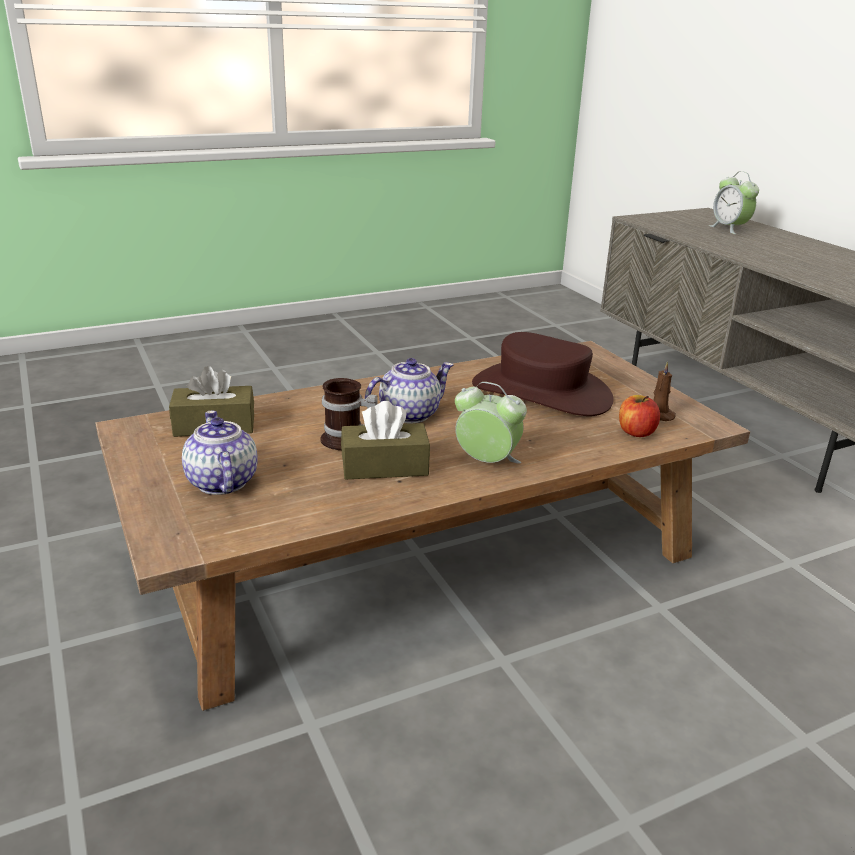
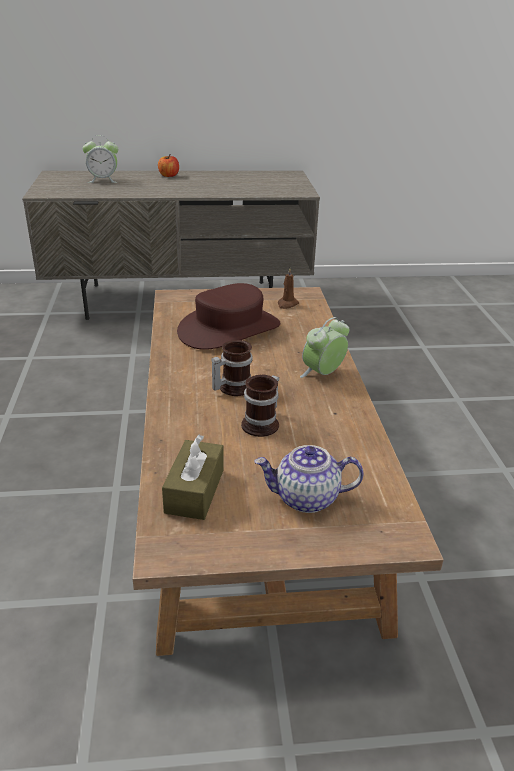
camera: 70 degrees left, 5 degrees up
brown tissue box [341,401,430,480] -> none
teapot [365,358,453,423] -> mug [211,340,253,396]
apple [619,395,660,437] -> apple moved to [158,154,179,177]

